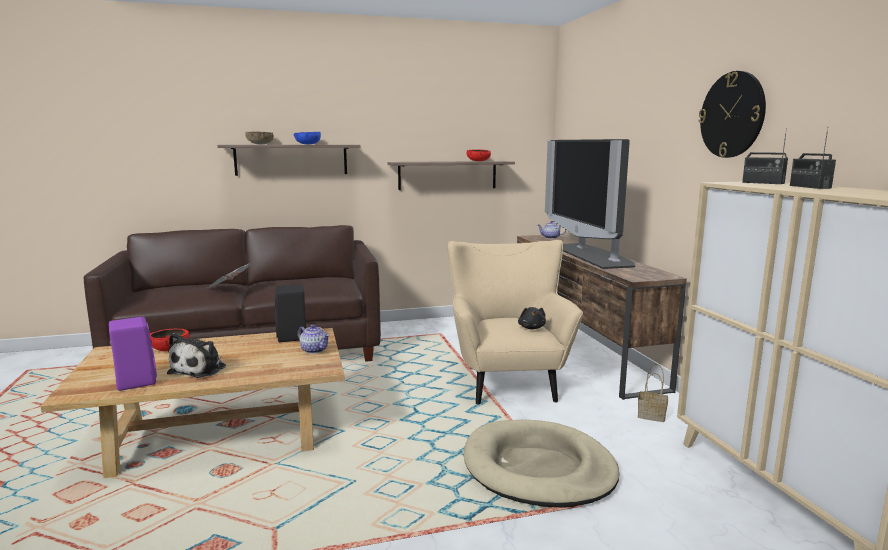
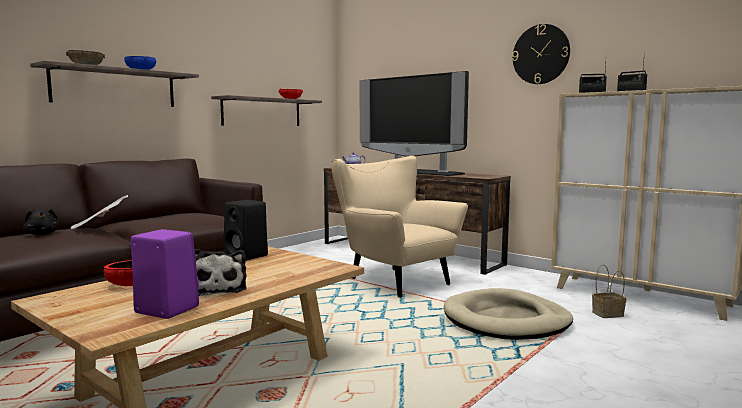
camera: 35 degrees left, 5 degrees down
teapot [298,324,330,354] -> none
black plush toy [518,307,546,329] -> black plush toy moved to [23,209,59,235]
basket [638,364,668,422] -> basket moved to [592,265,626,318]

